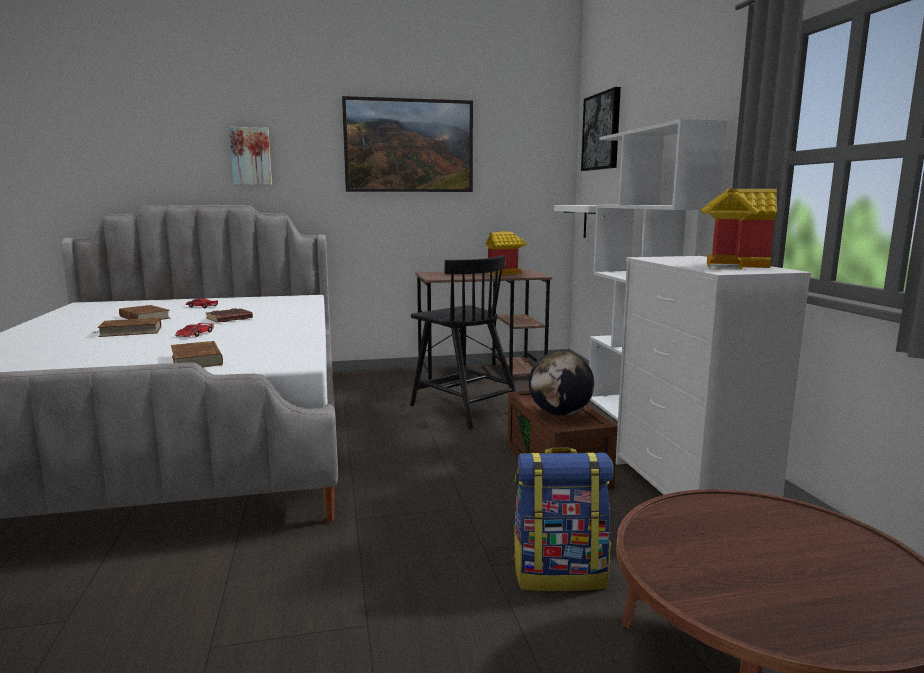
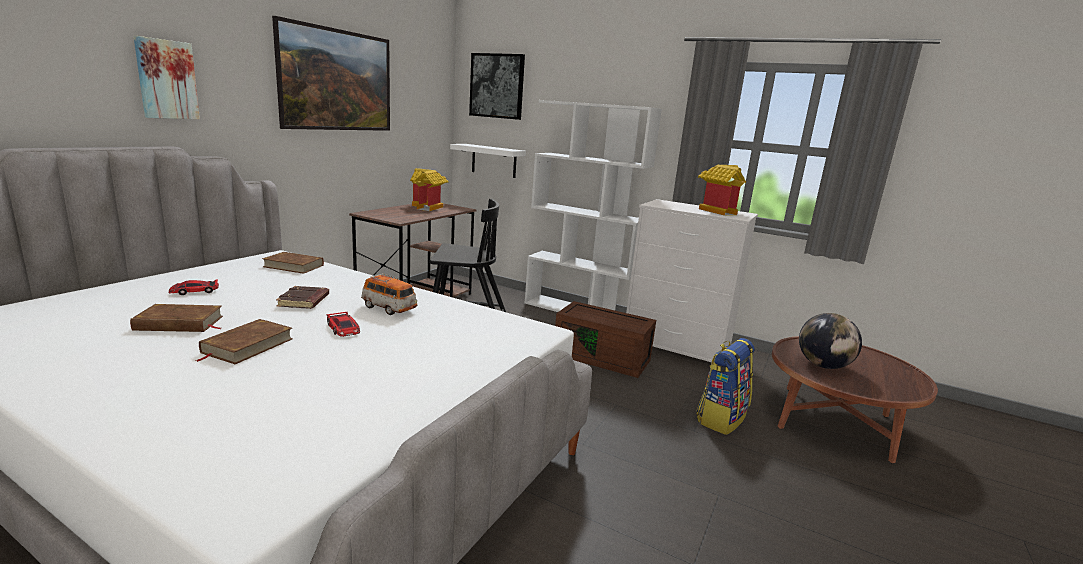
camera: 50 degrees left, 5 degrees up
brown book [171,341,223,367] -> brown book moved to [262,252,324,274]
globe [529,351,594,416] -> globe moved to [799,313,862,369]
none -> toy car [361,273,418,315]

